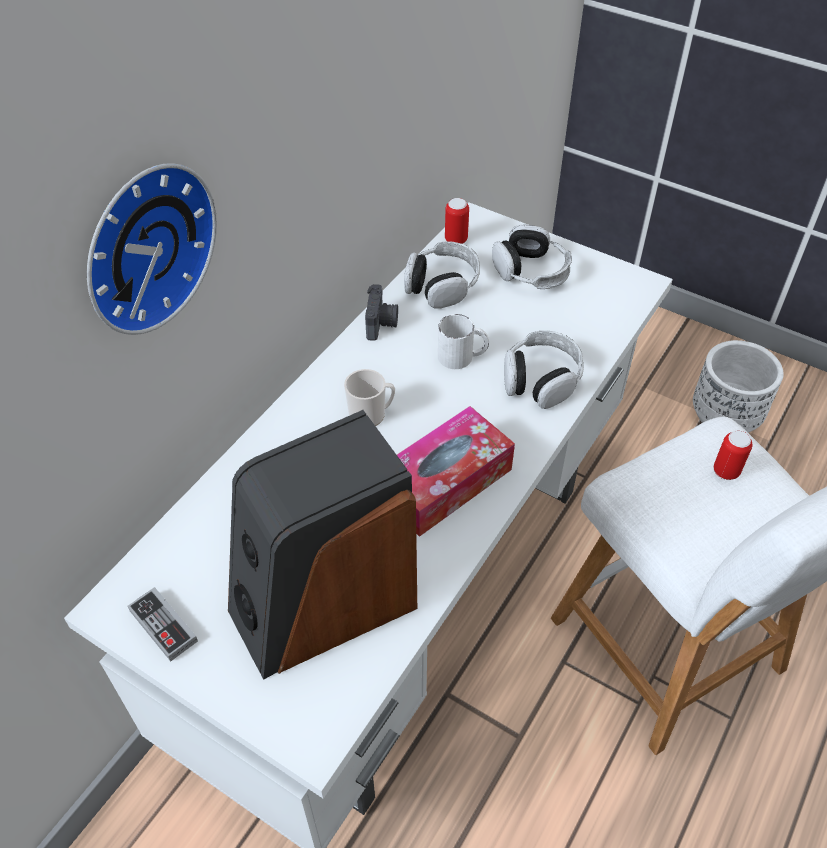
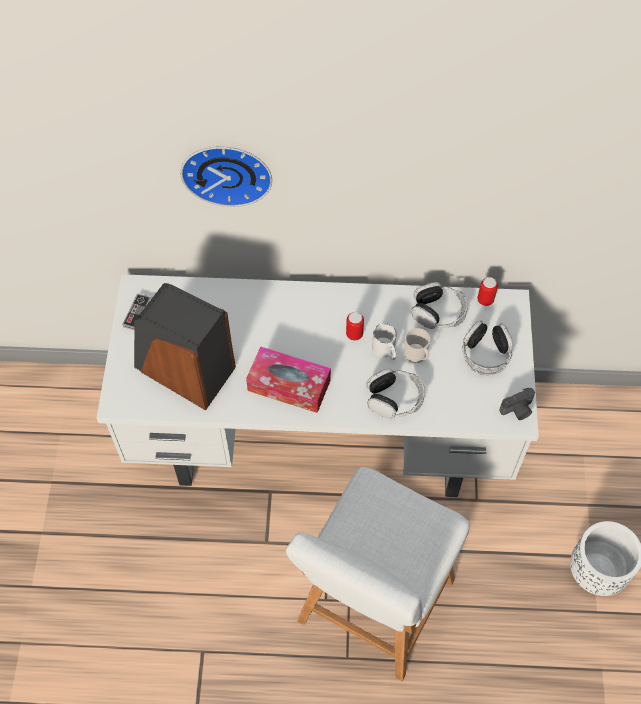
camera: 60 degrees right, 10 degrees up
mug [344,369,395,426] -> mug moved to [404,328,430,363]
camera [365,284,398,341] -> camera moved to [499,387,535,420]
can [714,431,752,480] -> can moved to [346,312,364,341]

